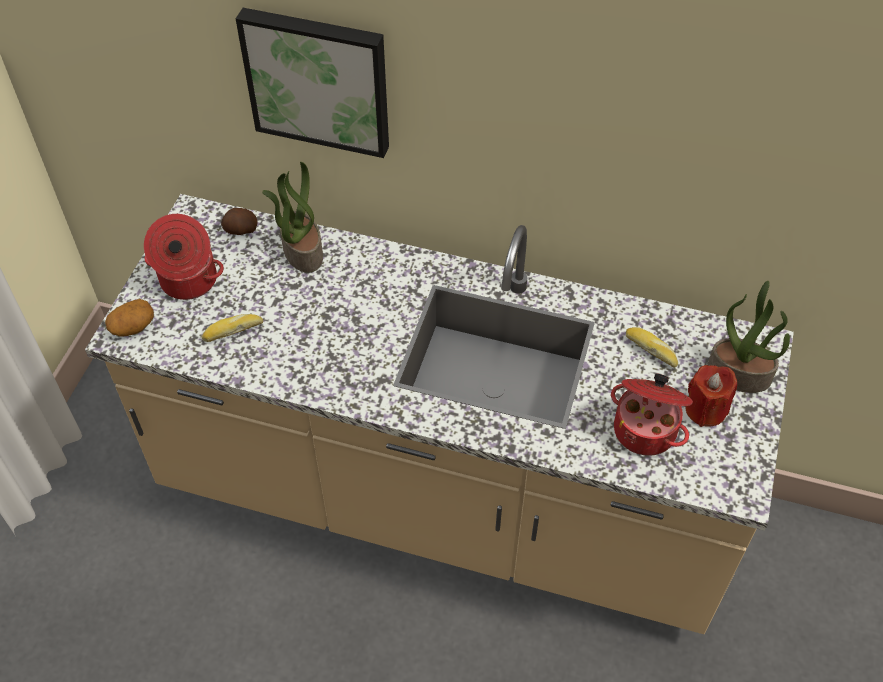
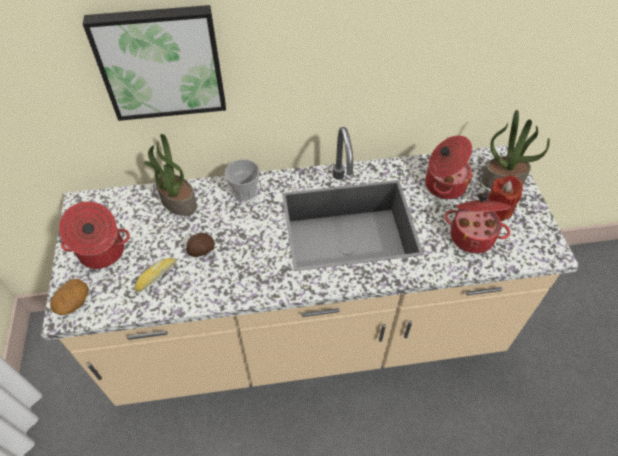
camera: 25 degrees left, 0 degrees up
potato [221,208,257,235] -> potato moved to [186,233,215,257]
bread [626,327,678,368] -> cooking pot [425,135,473,199]
none -> cup [225,159,260,201]

